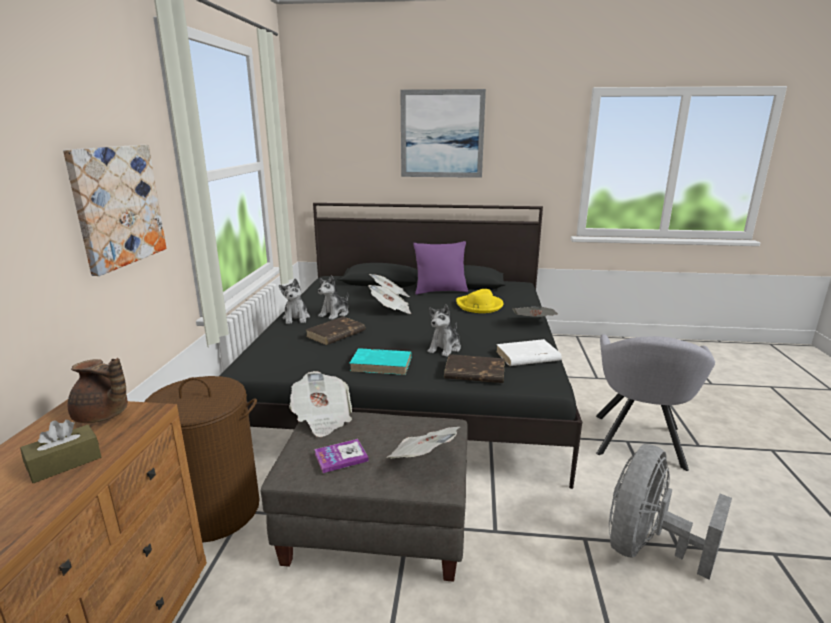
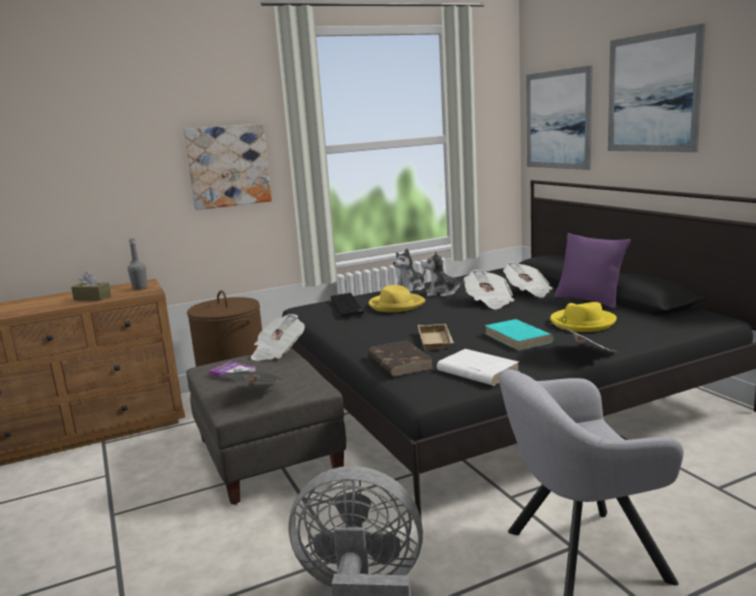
camera: 60 degrees right, 5 degrees down
brown teapot [68,358,128,423] -> grey bottle [128,239,147,290]
brown book [306,317,365,345] -> yellow hat [369,285,425,312]
turquoise book [349,348,412,375] -> turquoise book moved to [485,319,554,351]
plush toy [428,304,461,357] -> beige tray [418,324,454,351]
none -> keyboard [331,293,364,317]
none -> picture [526,65,592,170]

